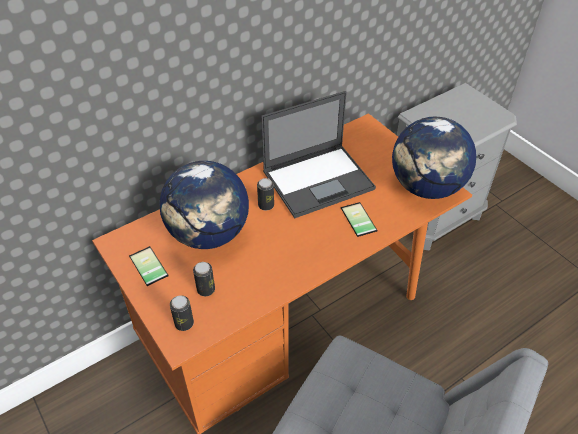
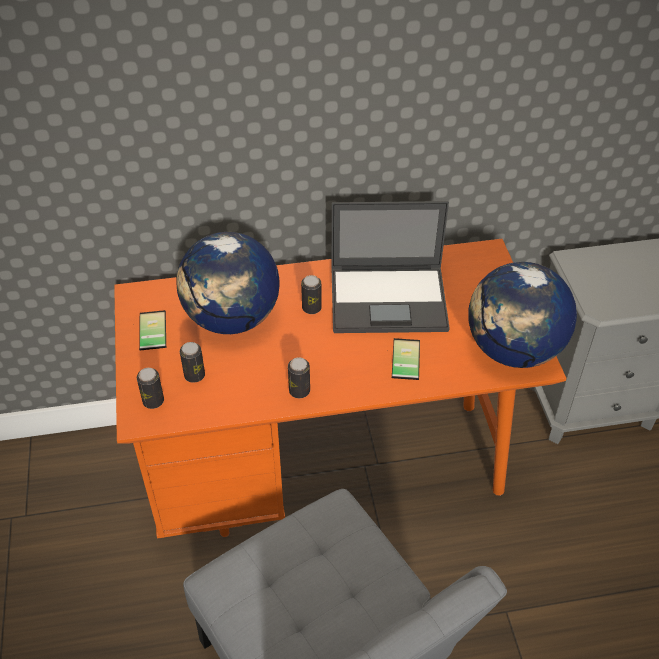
camera: 25 degrees right, 0 degrees up
none -> can [288,357,310,398]

